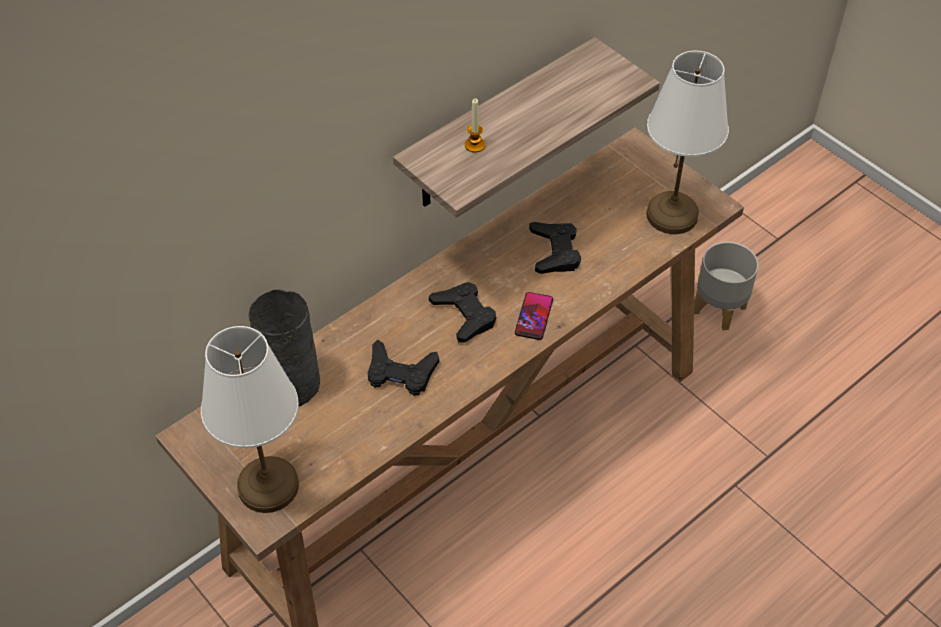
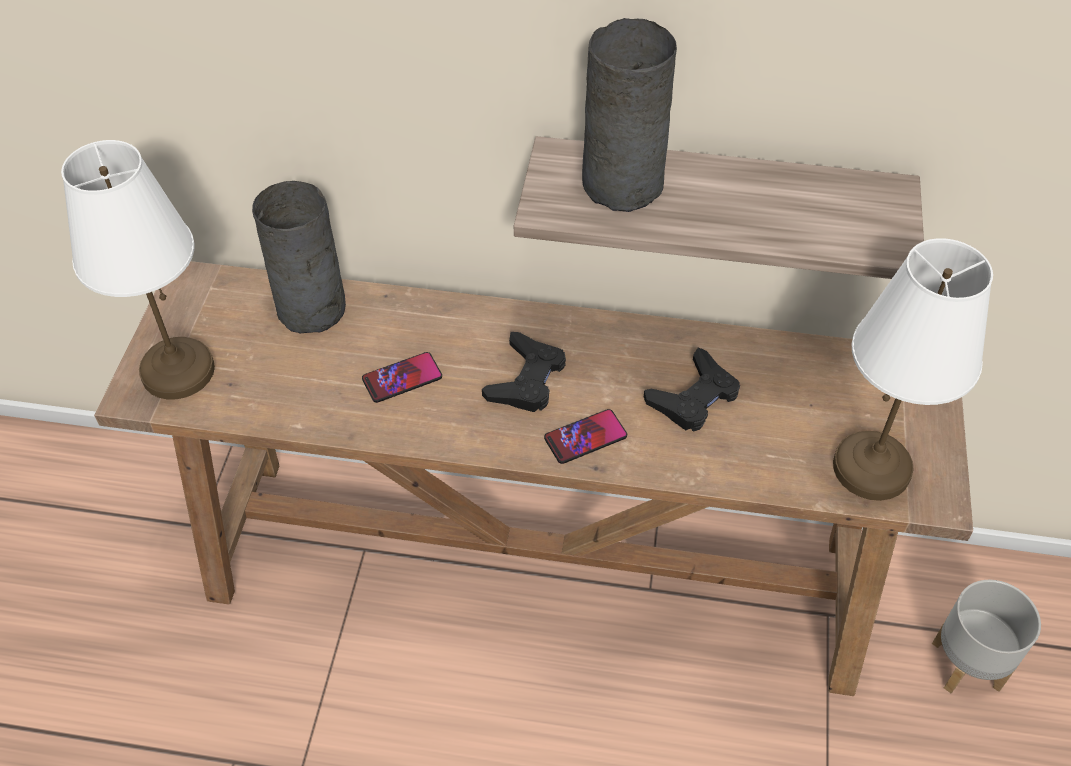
camera: 50 degrees right, 0 degrees up
black game controller [368,340,439,396] -> phone [362,352,442,403]
candle [465,99,485,153] -> grey vase [582,18,677,212]

